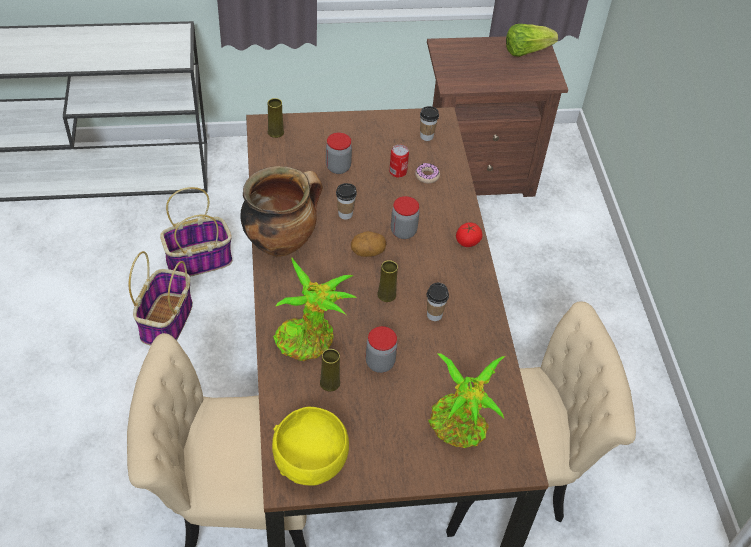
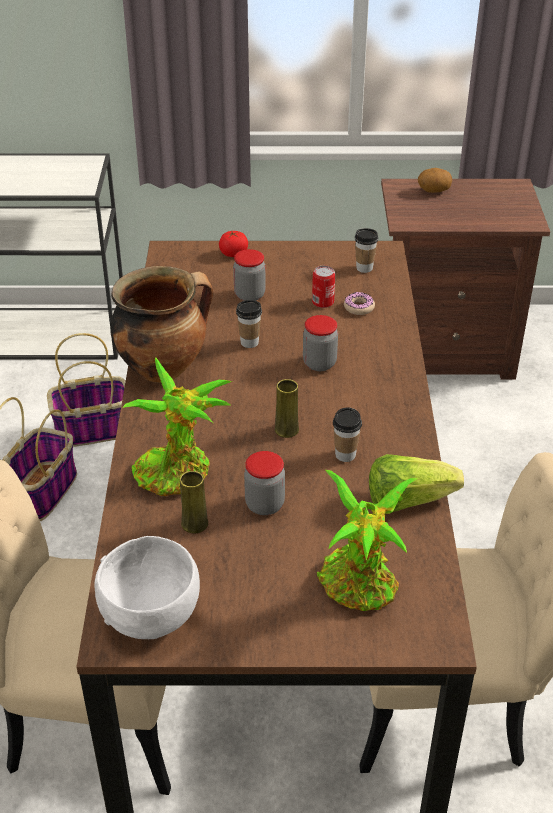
camera: 10 degrees right, 10 degrees down
yellow vase [268,98,284,138] -> none
yellow bowl [272,407,349,486] -> white bowl [95,536,200,639]
potato [351,231,386,257] -> potato moved to [418,168,452,193]
tomato [456,222,483,247] -> tomato moved to [219,231,248,257]
lettuce [506,24,558,57] -> lettuce moved to [369,454,464,512]

